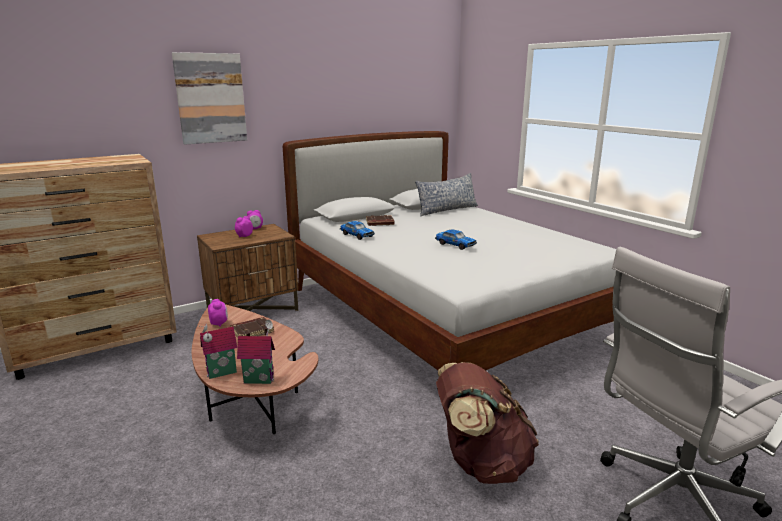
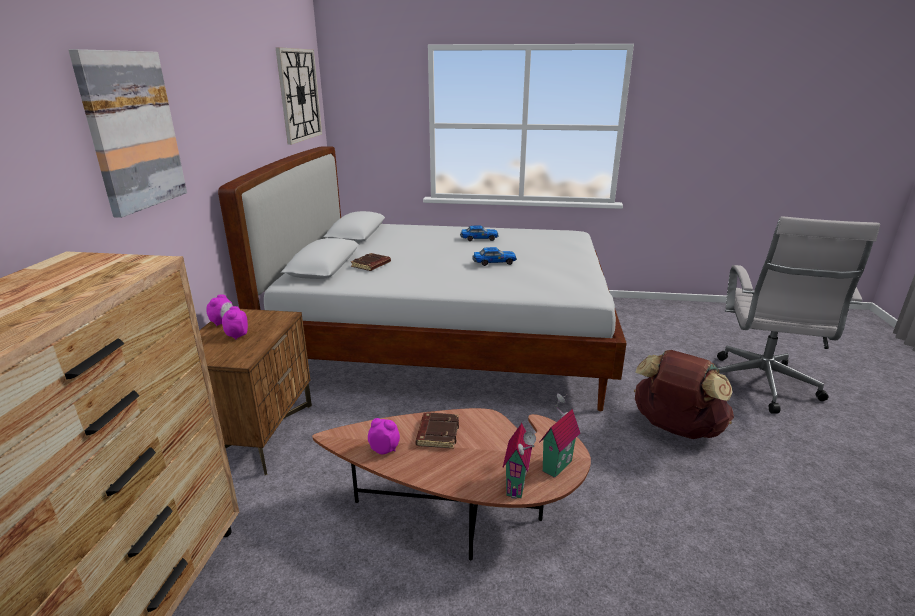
camera: 50 degrees left, 5 degrees up
toy car [340,221,375,240] -> toy car moved to [460,226,498,241]
pillow [415,173,478,216] -> none
none -> wall clock [275,47,322,145]

